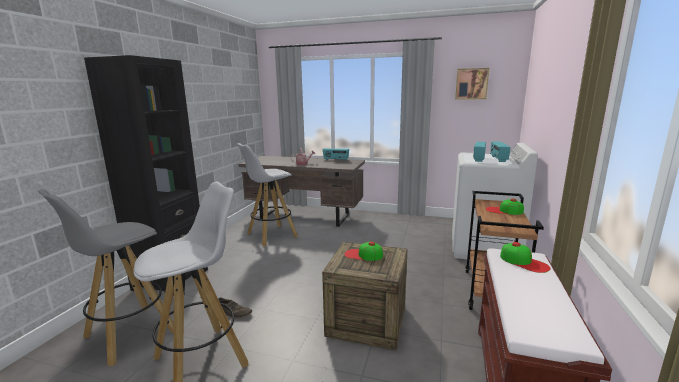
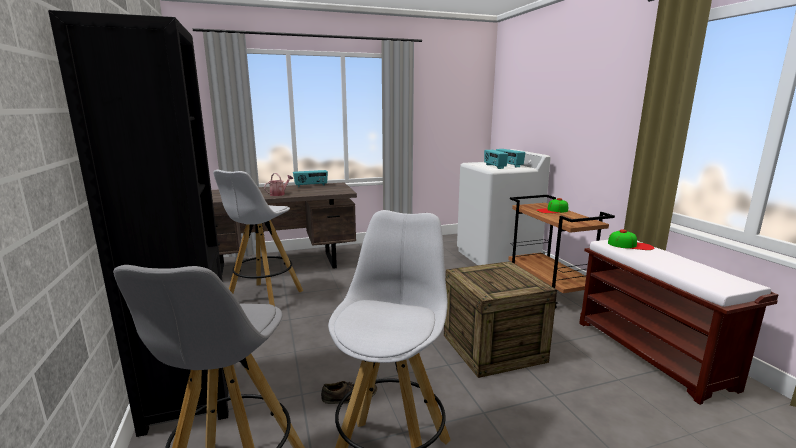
camera: 35 degrees left, 0 degrees up
cap [344,242,383,261] -> none
picture [455,68,489,100] -> none

